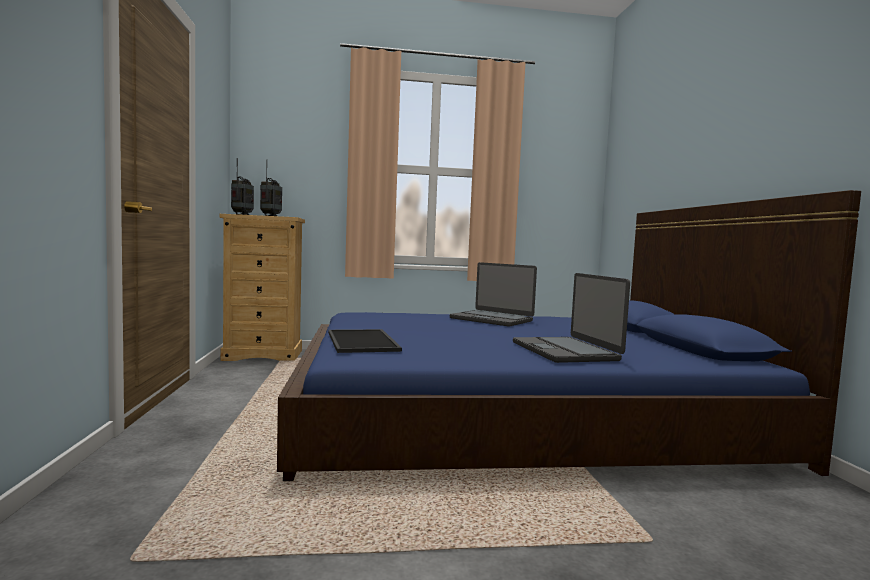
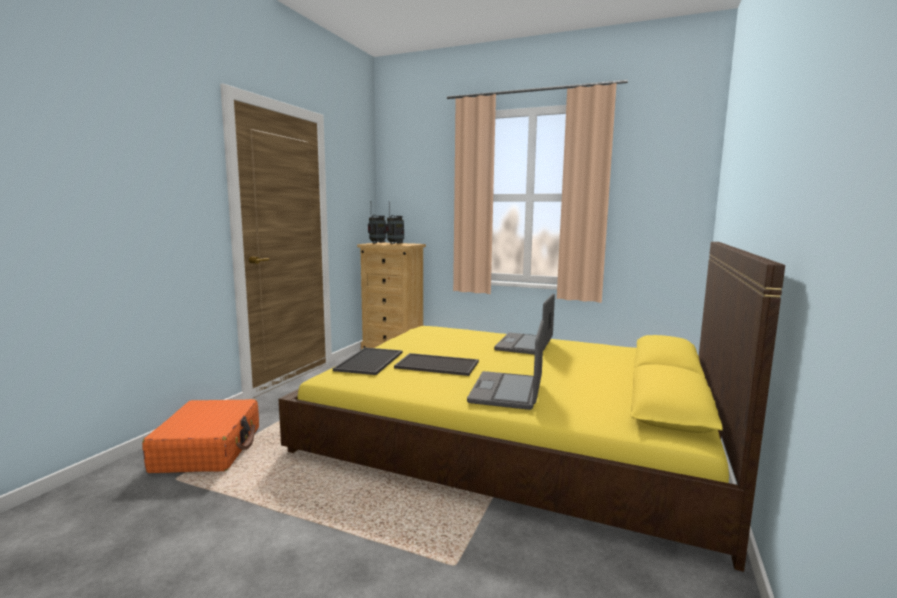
camera: 30 degrees right, 5 degrees up
blue bed [277,190,861,481] -> yellow bed [279,242,785,572]
laptop [450,262,537,327] -> laptop turned 45 degrees clockwise [494,294,555,355]
none -> orange suitcase [142,399,259,473]
none -> tray [394,353,479,376]

